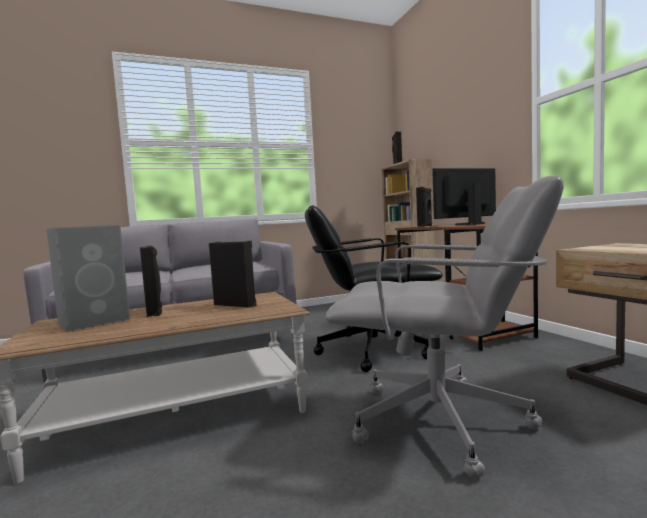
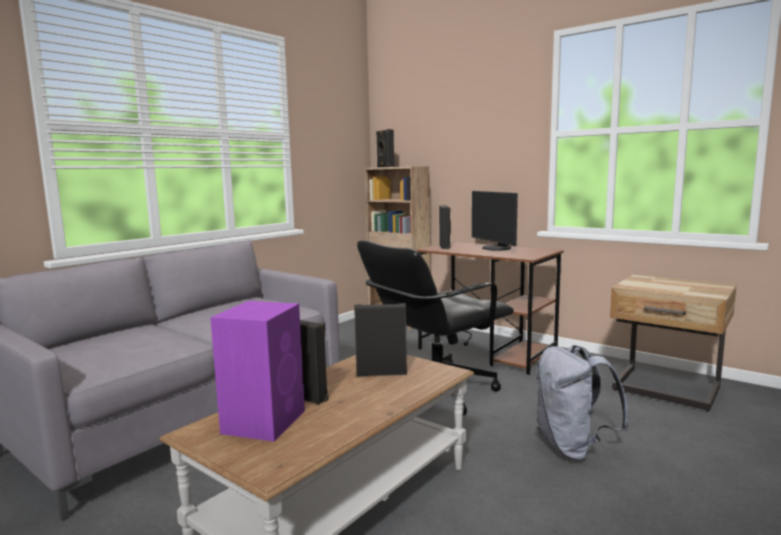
camera: 30 degrees left, 5 degrees up
grey speaker [46,225,130,332] -> purple speaker [210,301,305,441]
grey office chair [325,175,564,478] -> grey backpack [536,345,629,462]
monitor [432,168,496,225] -> monitor turned 60 degrees counterclockwise [472,191,518,251]

